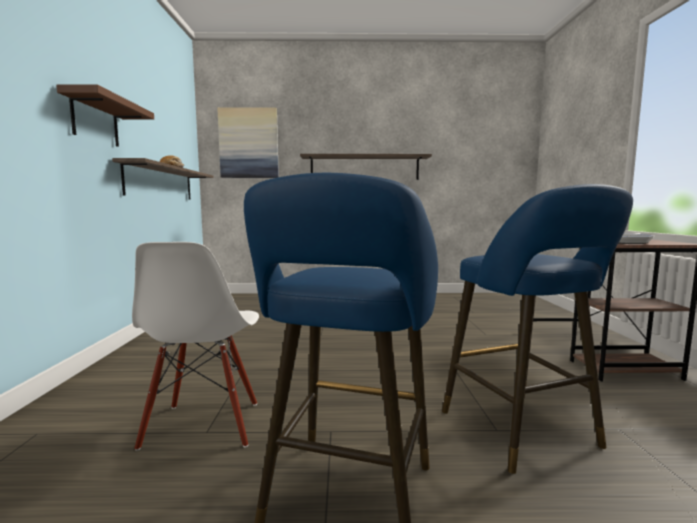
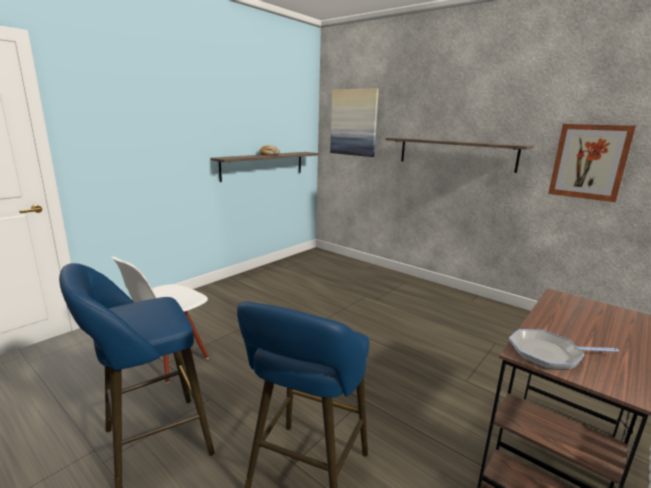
camera: 40 degrees right, 10 degrees up
brown shelf [56,84,154,147] -> none
none -> picture [548,124,636,202]

